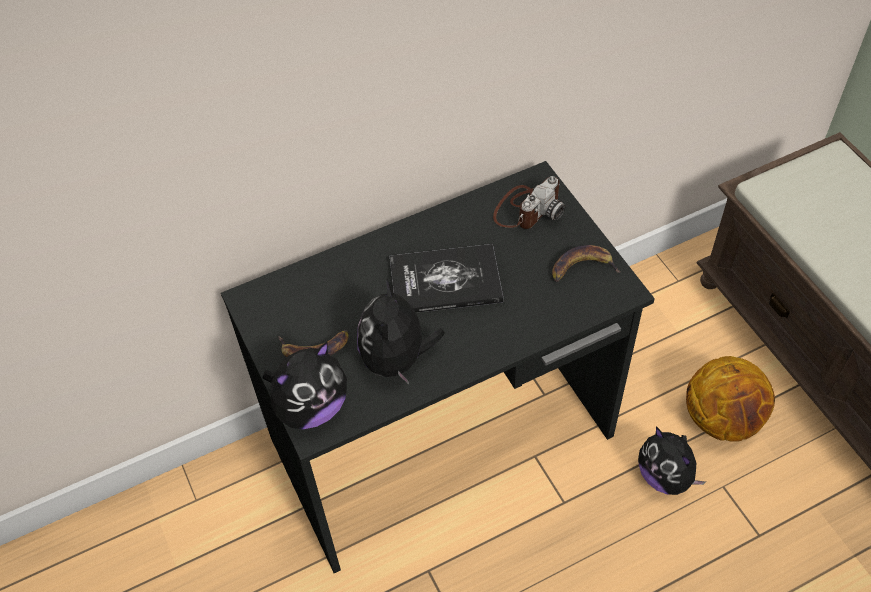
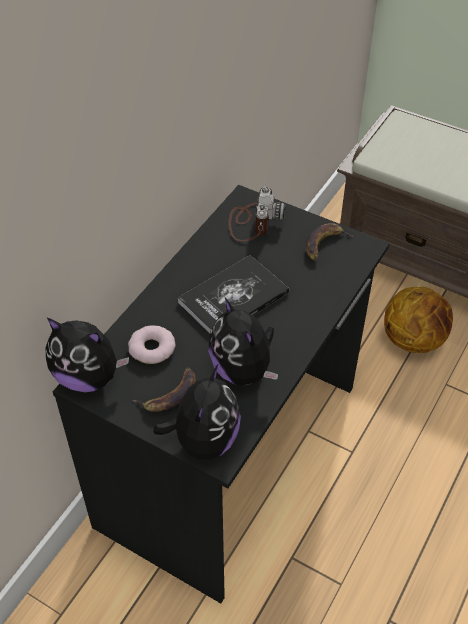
camera: 35 degrees left, 5 degrees down
plush toy [638,427,706,495] -> plush toy moved to [46,318,129,393]
none -> donut [128,325,175,364]

